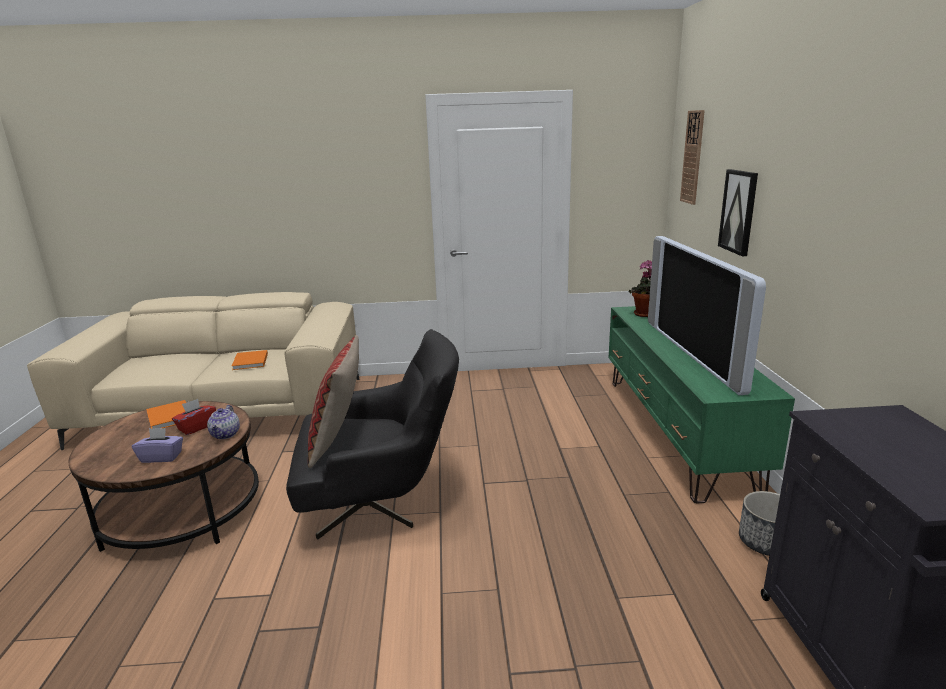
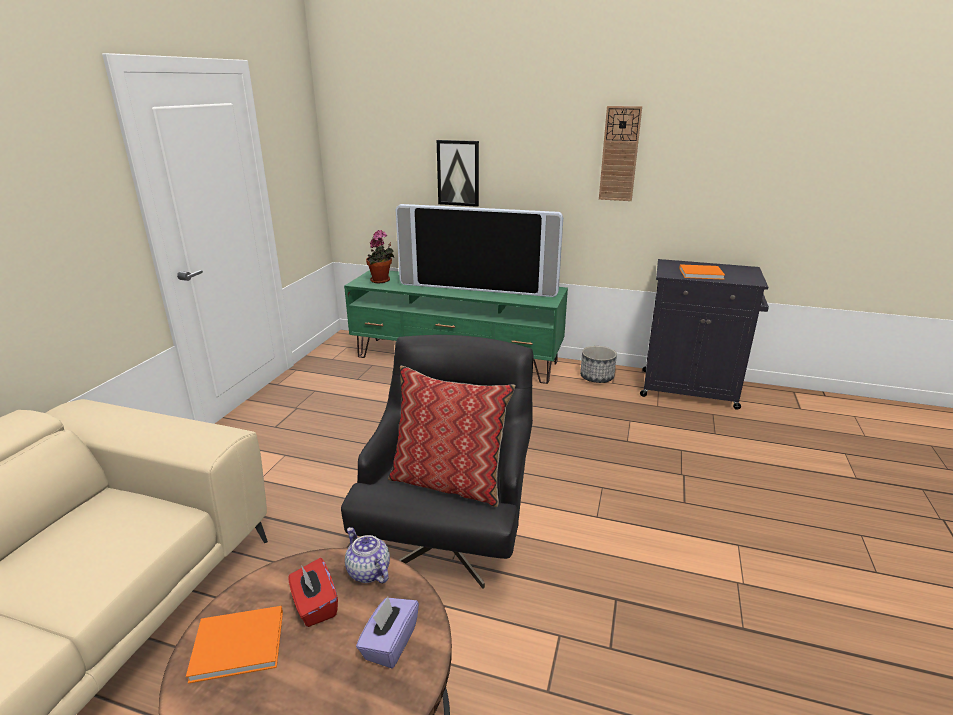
camera: 70 degrees left, 5 degrees up
teapot [207,405,240,439] -> teapot turned 150 degrees counterclockwise [345,527,390,583]
orange book [232,350,268,370] -> orange book moved to [679,264,725,280]
wall clock [680,110,705,205] -> wall clock moved to [599,106,642,201]

